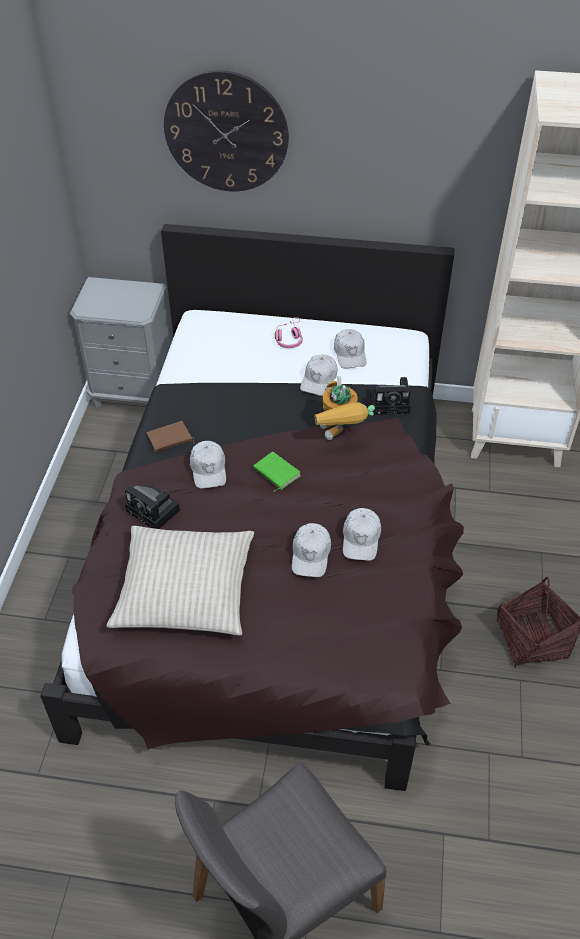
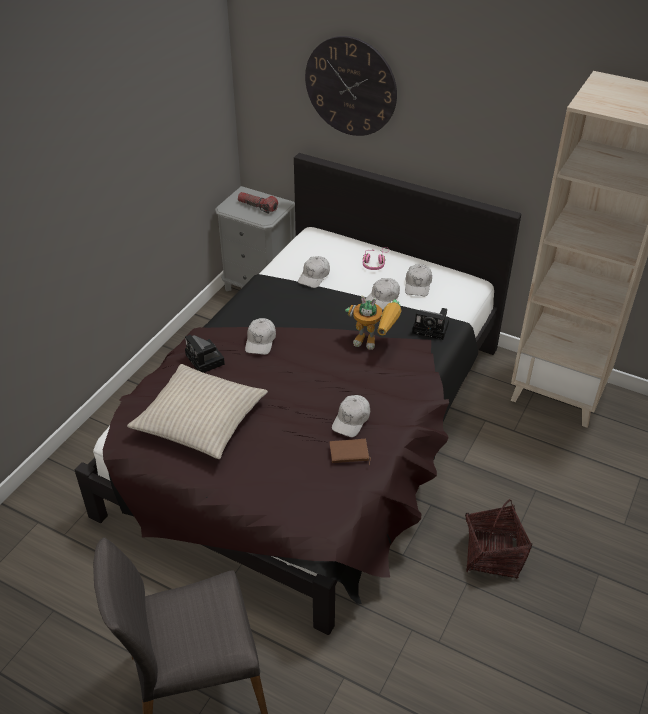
camera: 20 degrees right, 5 degrees down
brown book [147,421,195,452] -> brown book moved to [329,439,371,465]
green book [253,452,301,492] -> none
white cap [292,523,331,577] -> white cap moved to [298,256,330,288]
toy robot [315,376,375,440] -> toy robot turned 75 degrees counterclockwise [345,296,402,350]
none -> flashlight [238,192,278,214]

